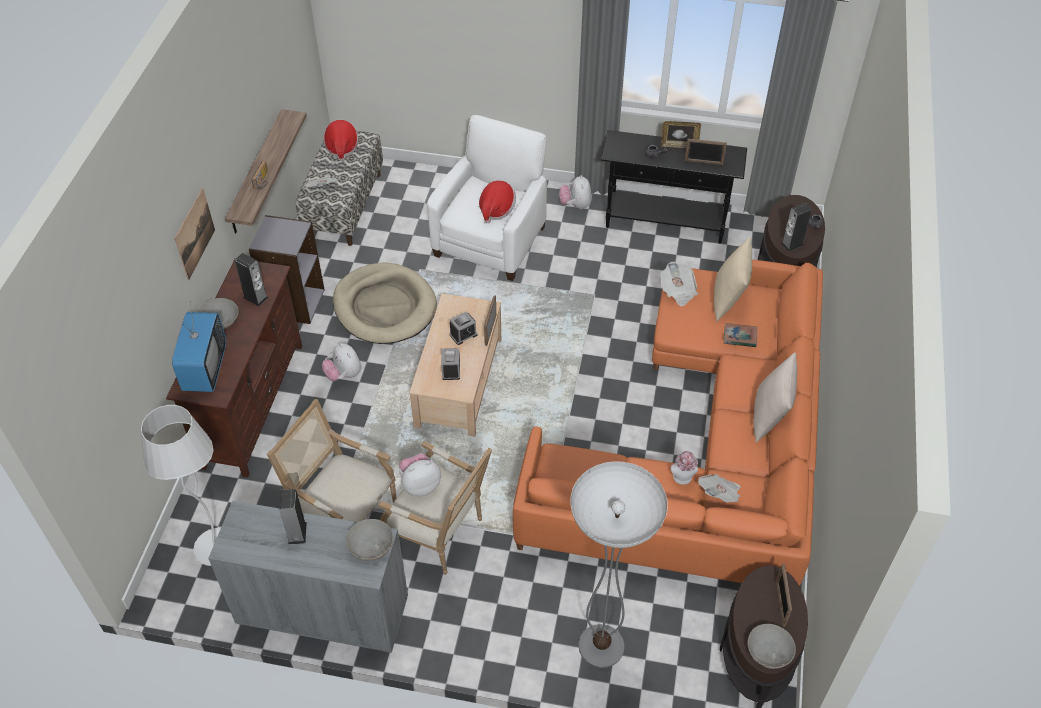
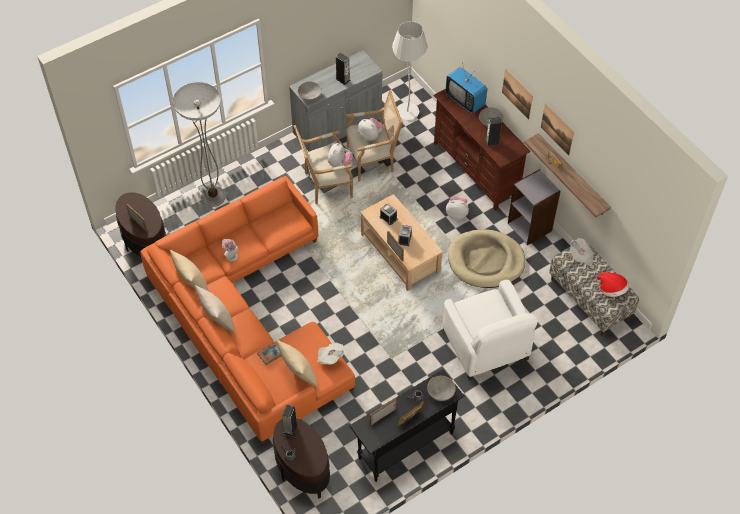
camera: 135 degrees right, 5 degrees up
hat [479,181,516,223] -> none
plush toy [559,175,592,209] -> plush toy moved to [358,118,383,141]
newspaper [698,474,741,502] -> none
grey bowl [747,624,796,669] -> grey bowl moved to [427,376,456,401]
none -> beige pillow [170,250,208,291]
none -> picture [541,103,574,156]

